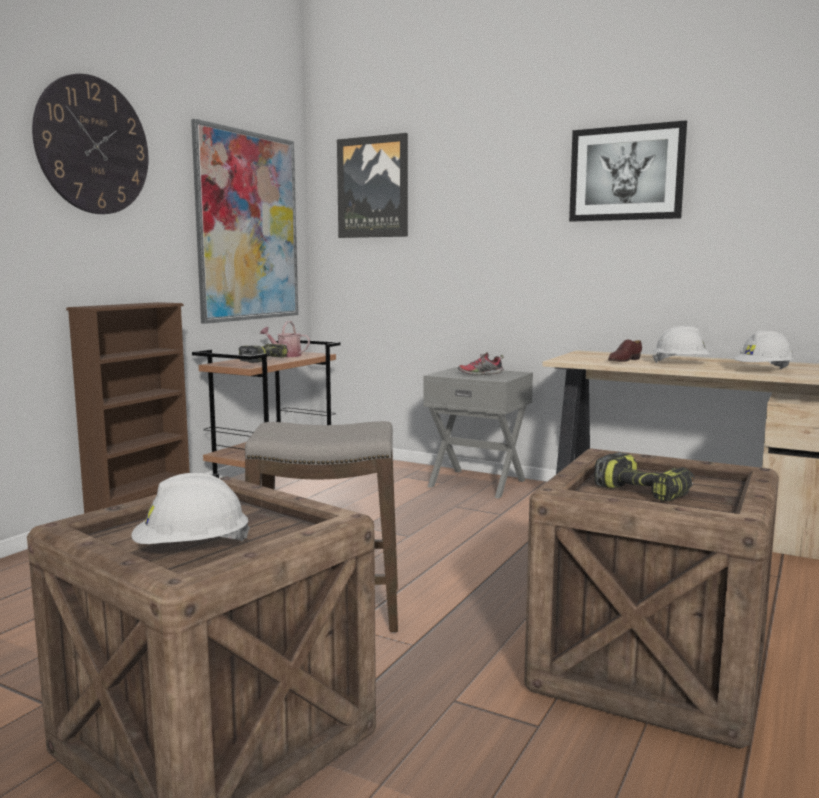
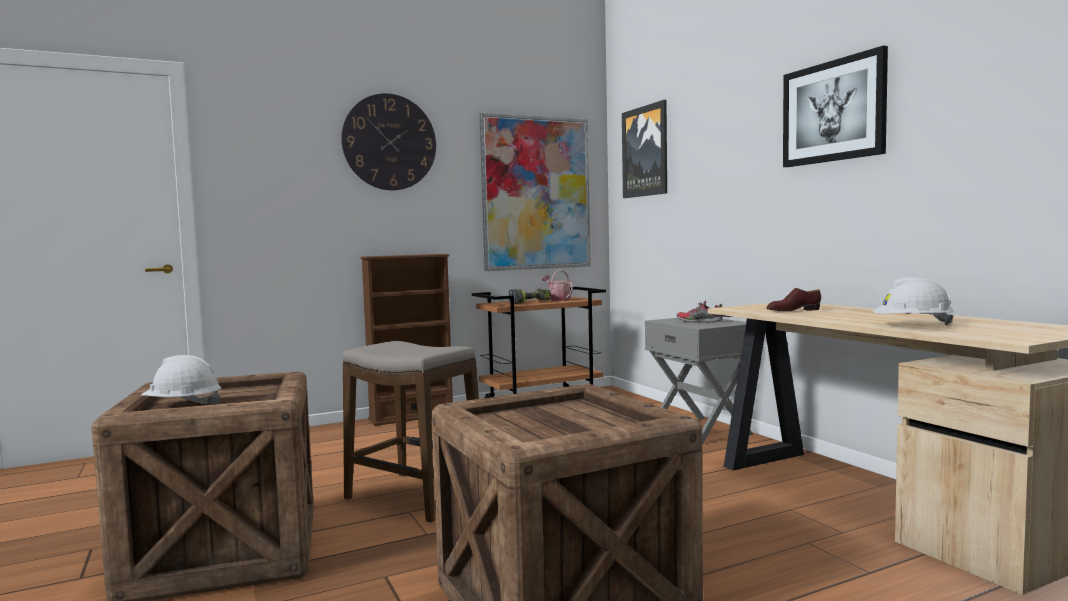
camera: 35 degrees right, 5 degrees down
power drill [594,452,694,501] -> none
white hard hat [652,326,712,363] -> none

